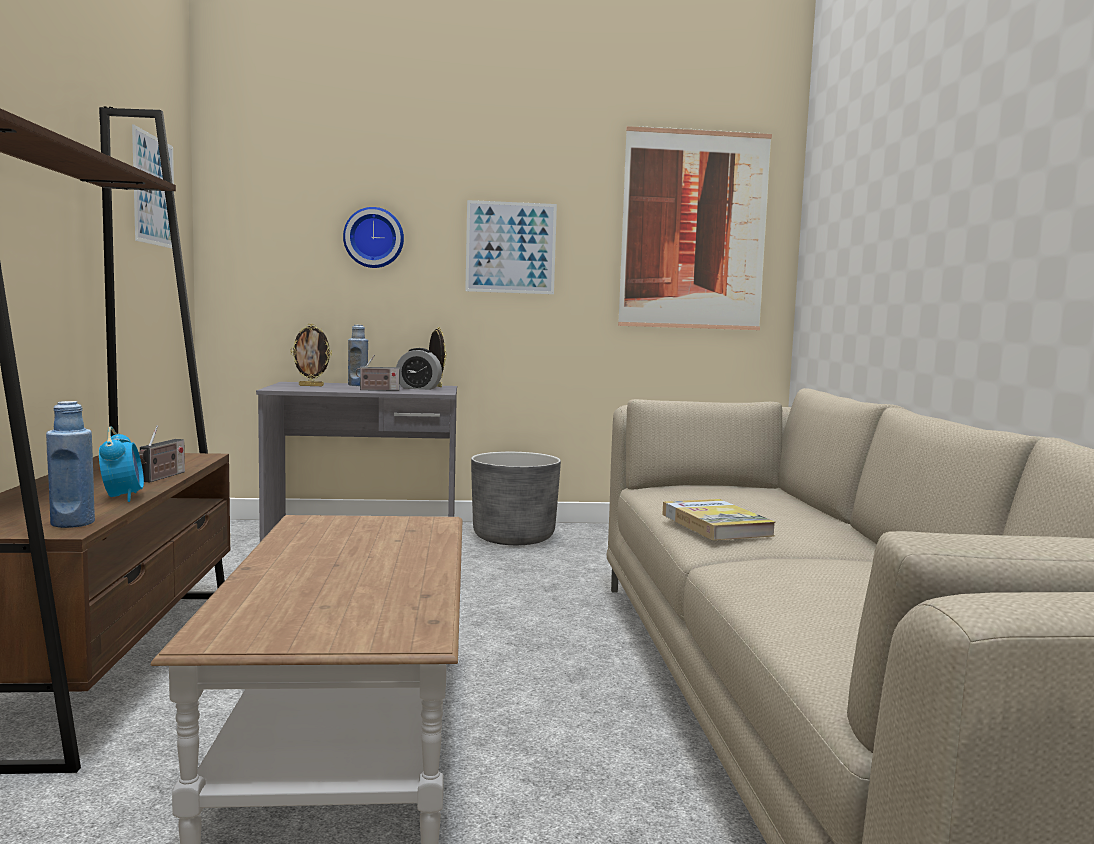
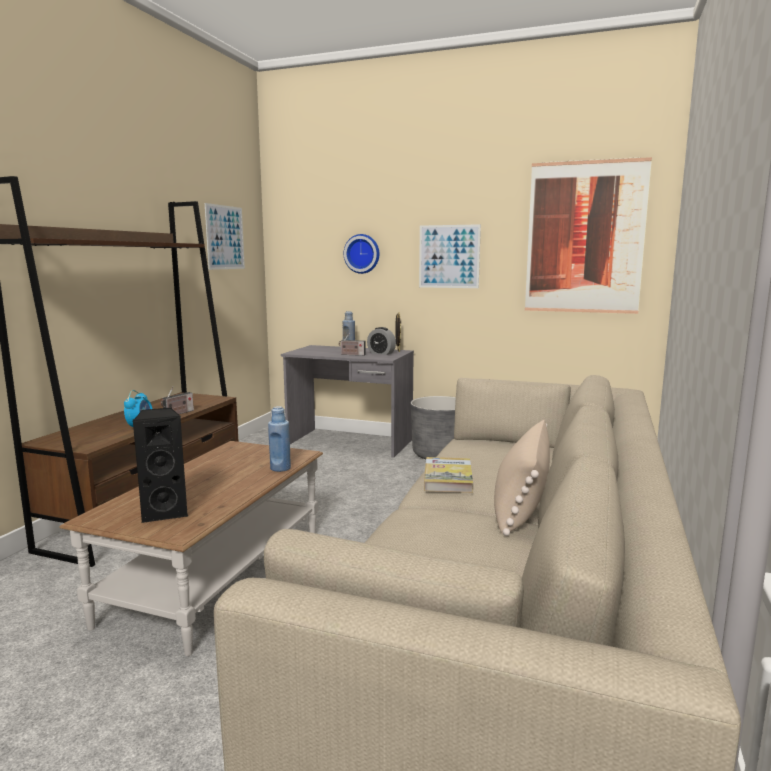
camera: 25 degrees right, 5 degrees up
blue bottle [46,401,95,528] -> blue bottle moved to [268,406,291,472]
picture frame [290,324,332,386] -> none
none -> black speaker [132,407,189,523]
none -> beige pillow [494,420,550,536]

